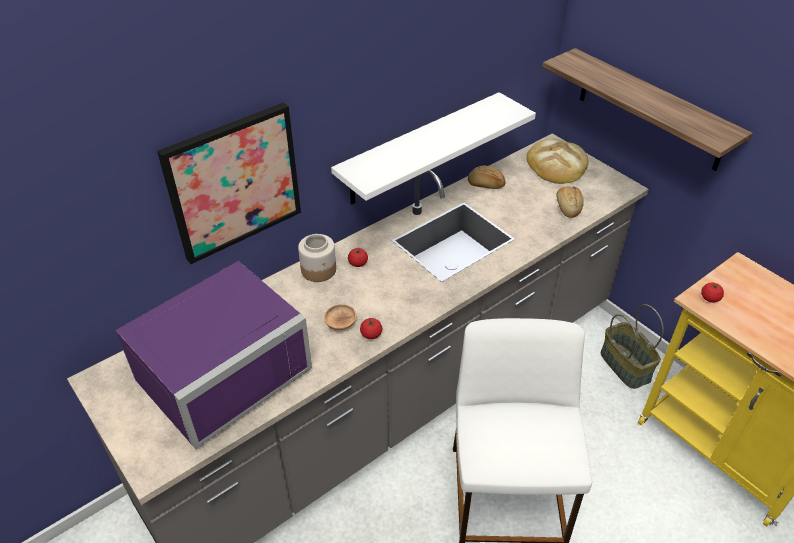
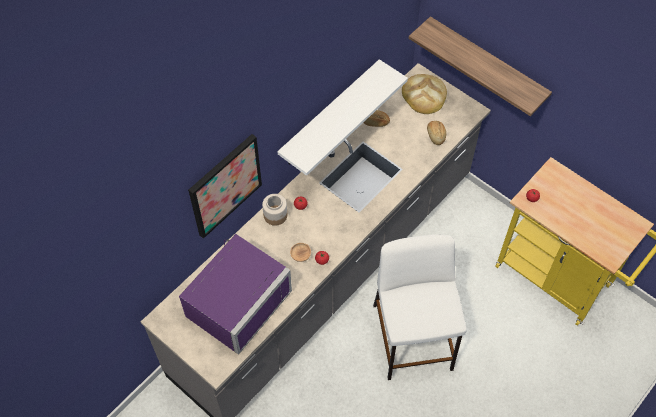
camera: 10 degrees left, 15 degrees up
basket [601,304,664,389] -> none

